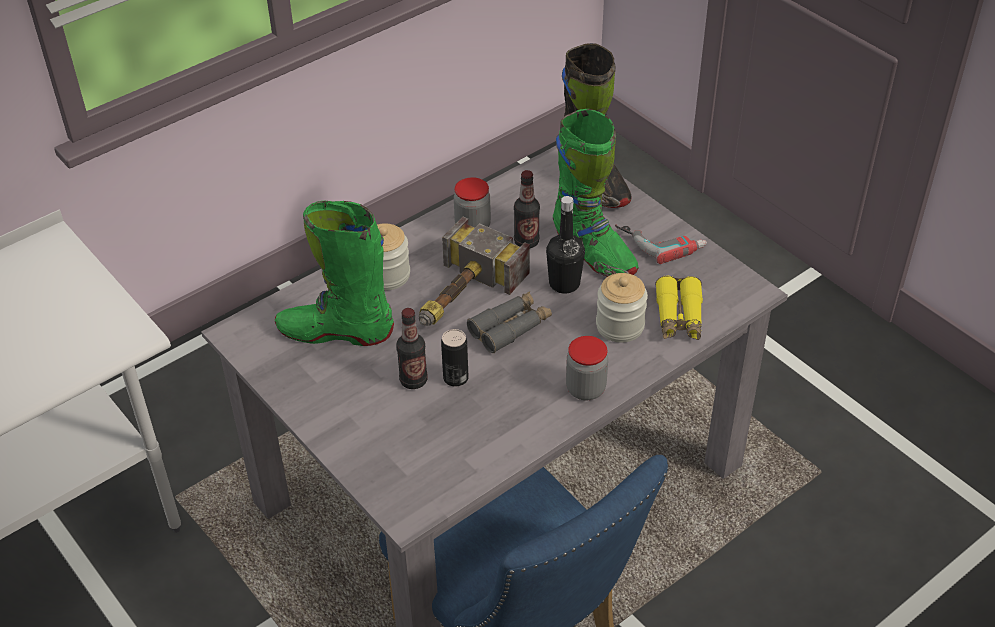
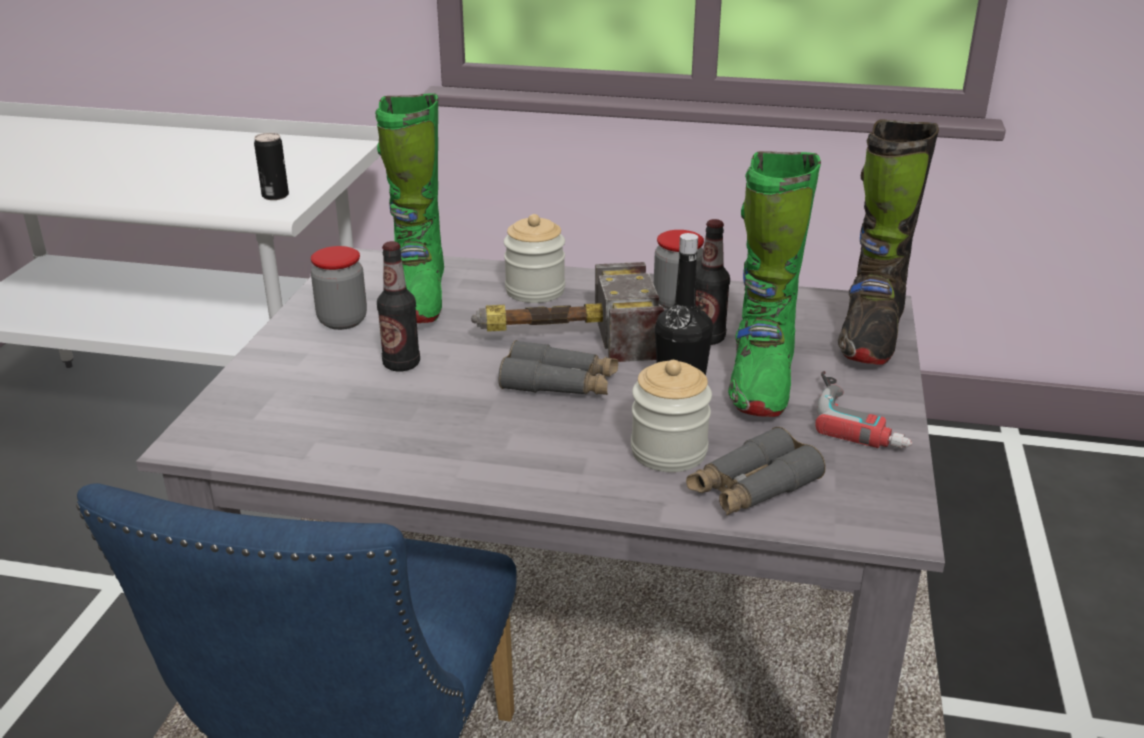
camera: 50 degrees right, 15 degrees down
green boot [275,201,394,346] -> green boot turned 150 degrees counterclockwise [375,93,444,323]
can [441,329,469,387] -> can moved to [254,133,289,200]
jar [566,336,608,400] -> jar moved to [311,246,367,330]
yellow binoculars [655,276,703,340] -> grey binoculars [686,427,826,515]

